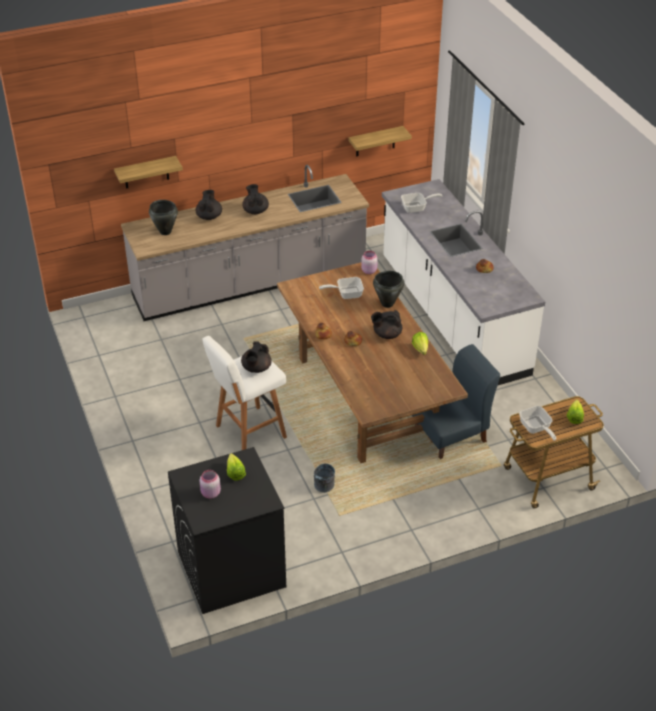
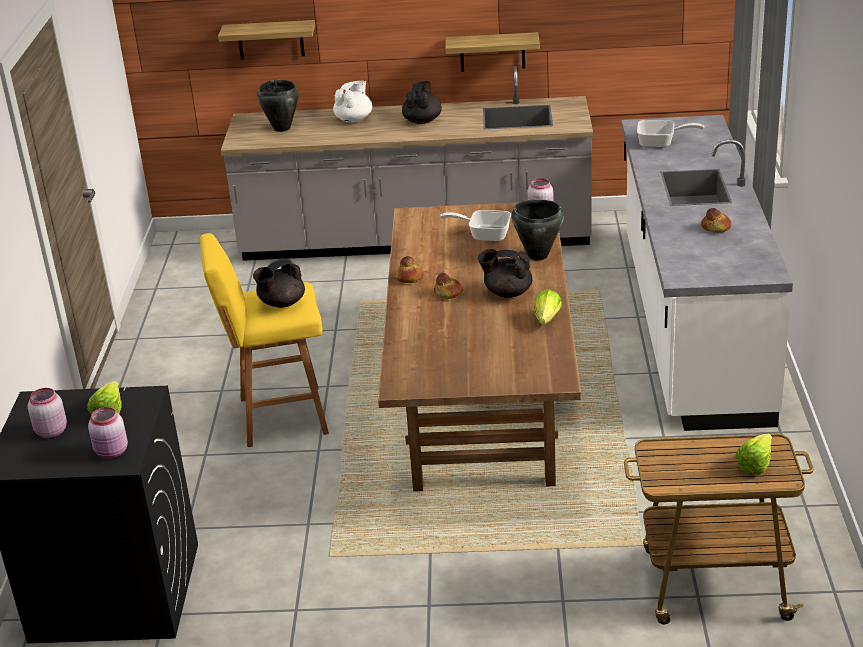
camera: 25 degrees right, 10 degrees down
black teapot [196,190,222,220] -> white teapot [333,81,373,123]
white stool [202,336,287,450] -> yellow stool [200,233,329,447]
grey bucket [314,464,335,493] -> none
shelf [348,126,412,156] -> shelf moved to [445,32,540,72]
blue chair [412,344,500,459] -> none
frying pan [519,406,557,441] -> none
none -> pink jar [88,407,128,459]

